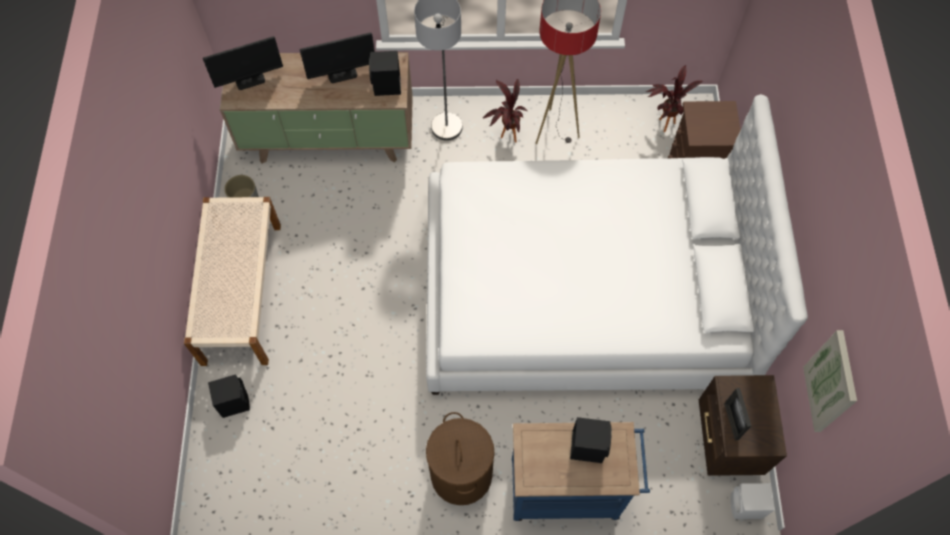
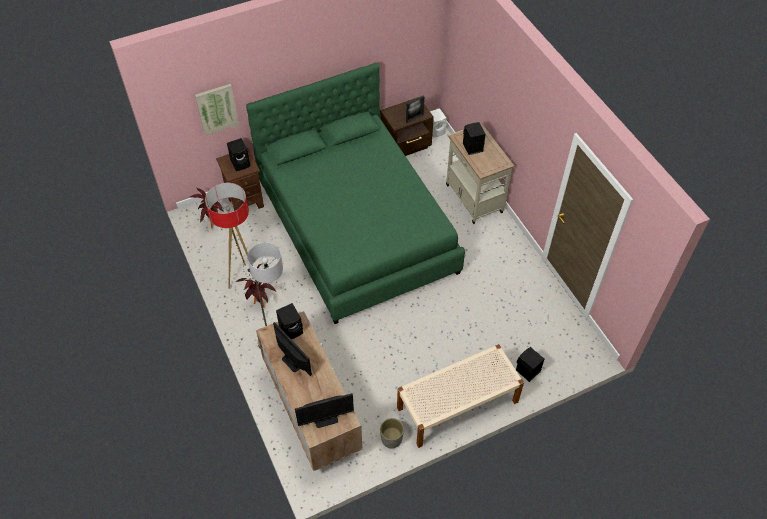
camera: 115 degrees left, 10 degrees down
monitor [203,36,283,90] -> monitor turned 120 degrees clockwise [295,393,354,428]
white bed [426,94,808,395] -> green bed [246,63,465,324]
brown laundry basket [426,412,495,505] -> none
blue cart [512,422,650,521] -> beige cart [446,124,514,224]
picture [803,330,857,432] -> picture moved to [195,84,239,136]
none -> black speaker [227,138,250,171]

